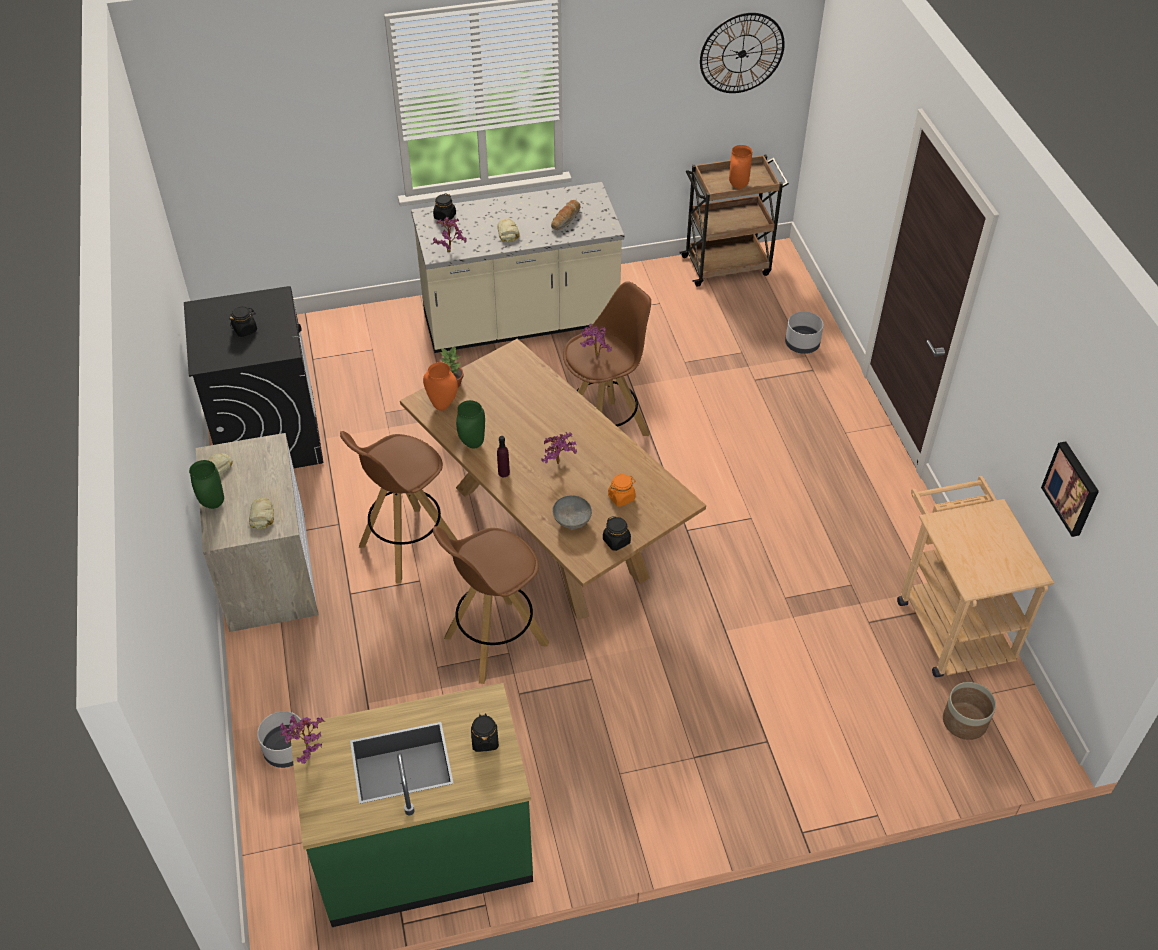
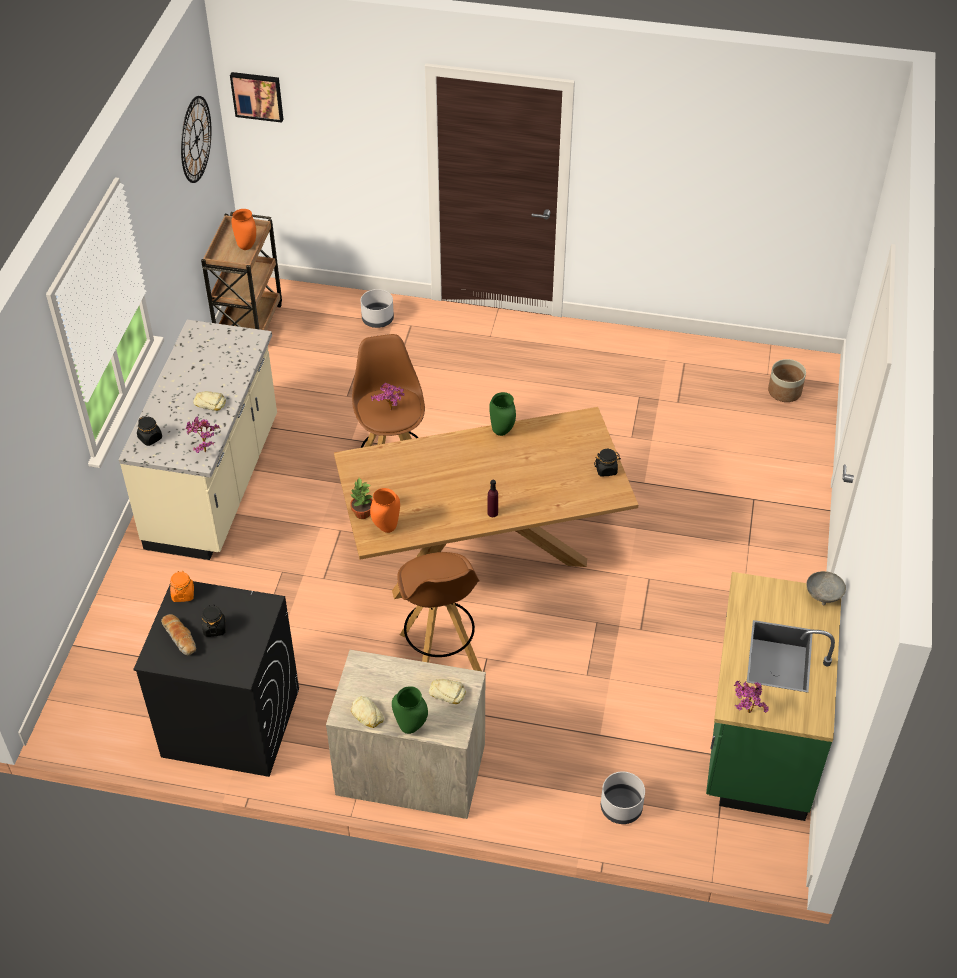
camera: 65 degrees left, 0 degrees up
brown stool [433,526,549,684] -> none
green vase [456,400,485,449] -> green vase moved to [489,392,516,436]
black jar [471,713,499,752] -> none
potted plant [541,432,577,464] -> none
bread [551,200,581,230] -> bread moved to [161,614,196,656]
grey bowl [553,495,592,530] -> grey bowl moved to [806,571,846,605]
orange jar [608,474,636,507] -> orange jar moved to [170,570,194,602]
beige cart [897,476,1054,677] -> none
picture [1041,442,1099,537] -> picture moved to [230,72,283,123]

